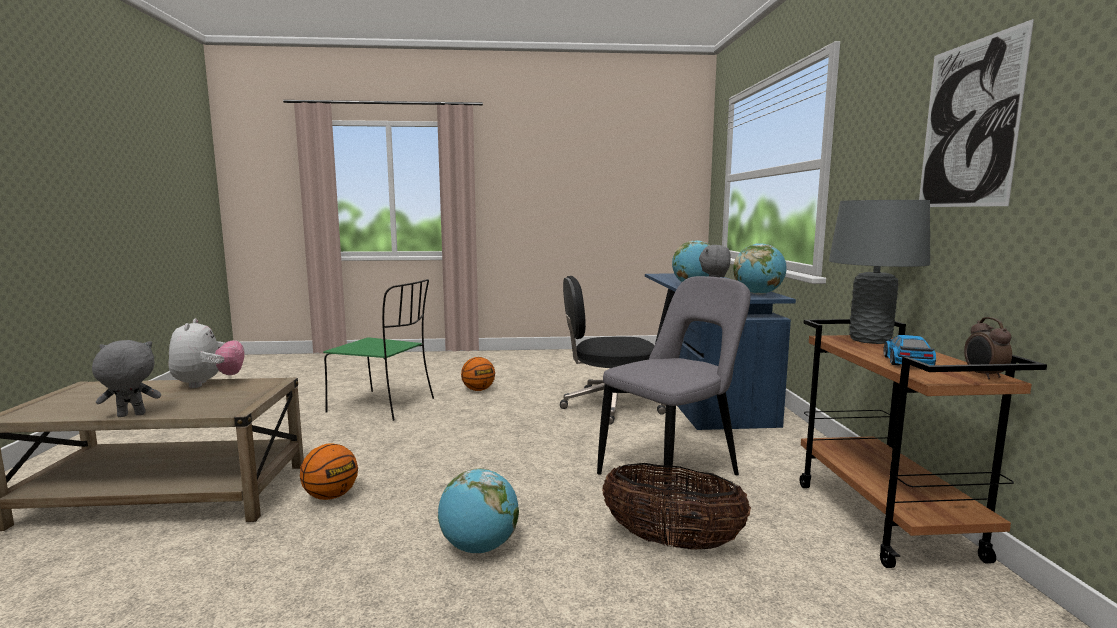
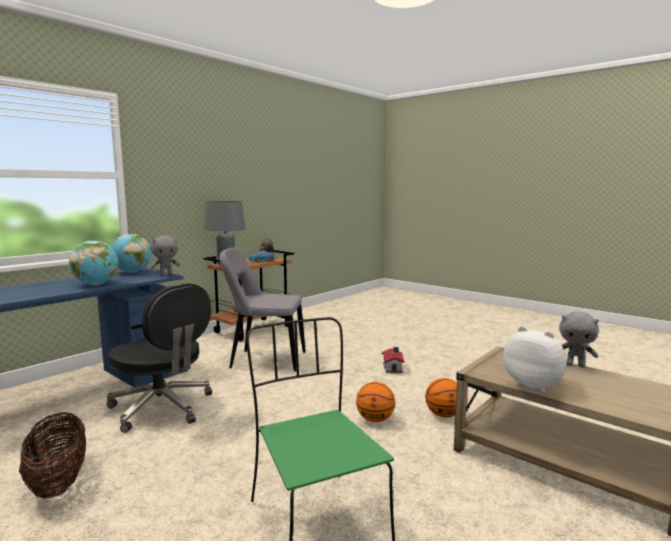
camera: 135 degrees left, 0 degrees up
plush toy [169,319,244,388] -> plush toy turned 105 degrees clockwise [503,326,568,393]
globe [438,468,519,553] -> toy house [382,347,404,373]
basketball [461,357,495,391] -> basketball moved to [356,382,395,422]
basket [602,463,751,550] -> basket moved to [19,412,86,499]
picture [919,19,1034,207] -> none

